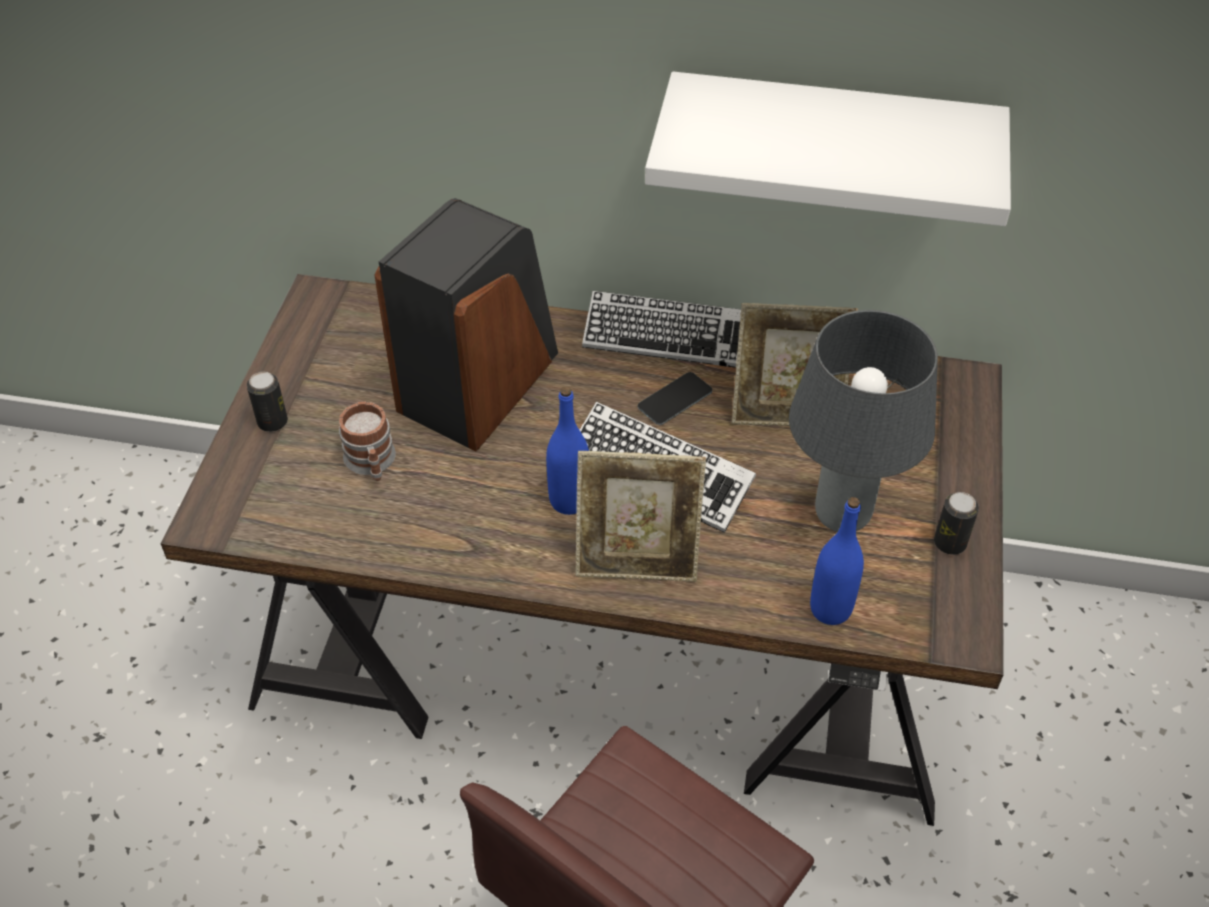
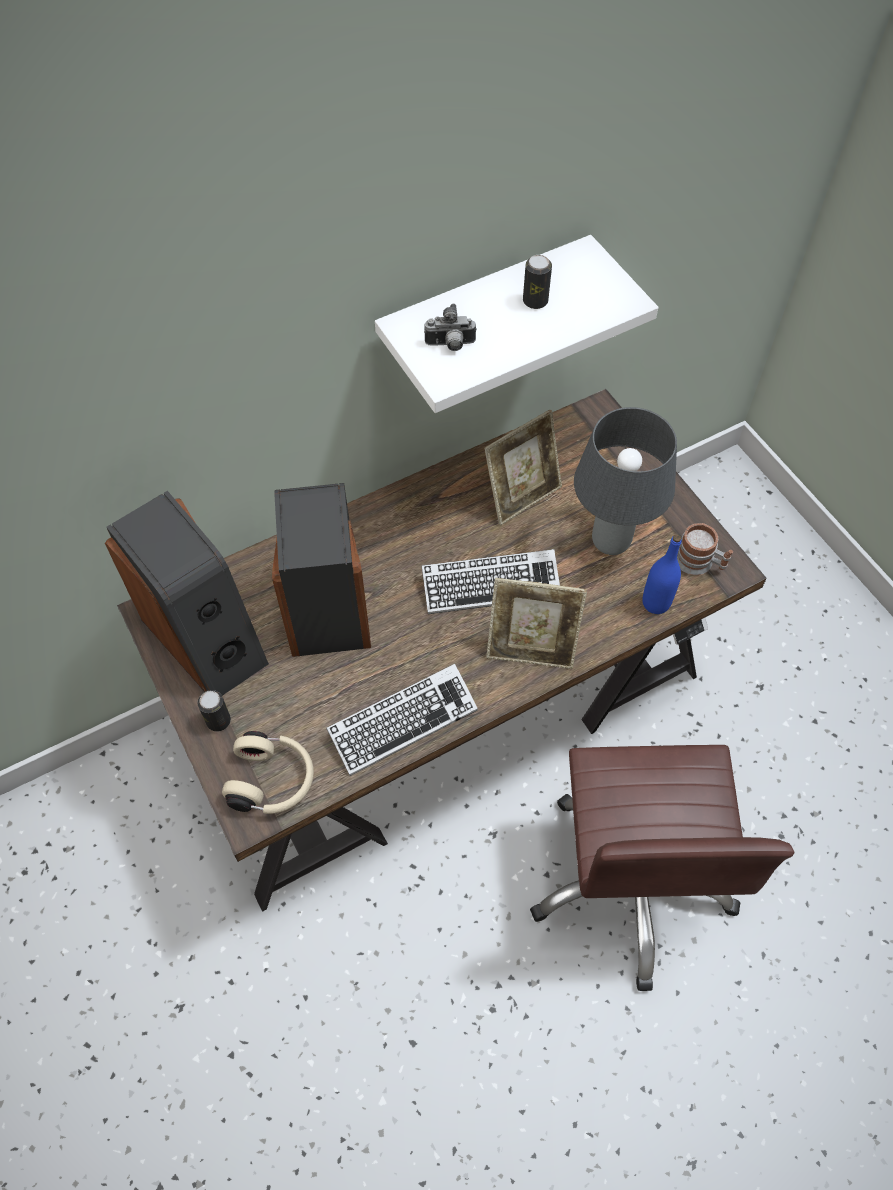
camera: 40 degrees left, 10 degrees up
mug [339,401,396,481] -> mug moved to [677,523,733,575]
blue bottle [546,386,589,515] -> none
picture frame [575,451,706,582] -> picture frame turned 45 degrees clockwise [486,578,587,669]
keyboard [582,291,741,368] -> keyboard moved to [326,664,478,776]
phone [638,372,712,425] -> none
can [934,492,979,555] -> can moved to [523,255,552,309]
none -> speaker [105,491,269,696]
none -> beige headphones [222,731,314,814]
none -> camera [424,304,477,351]

